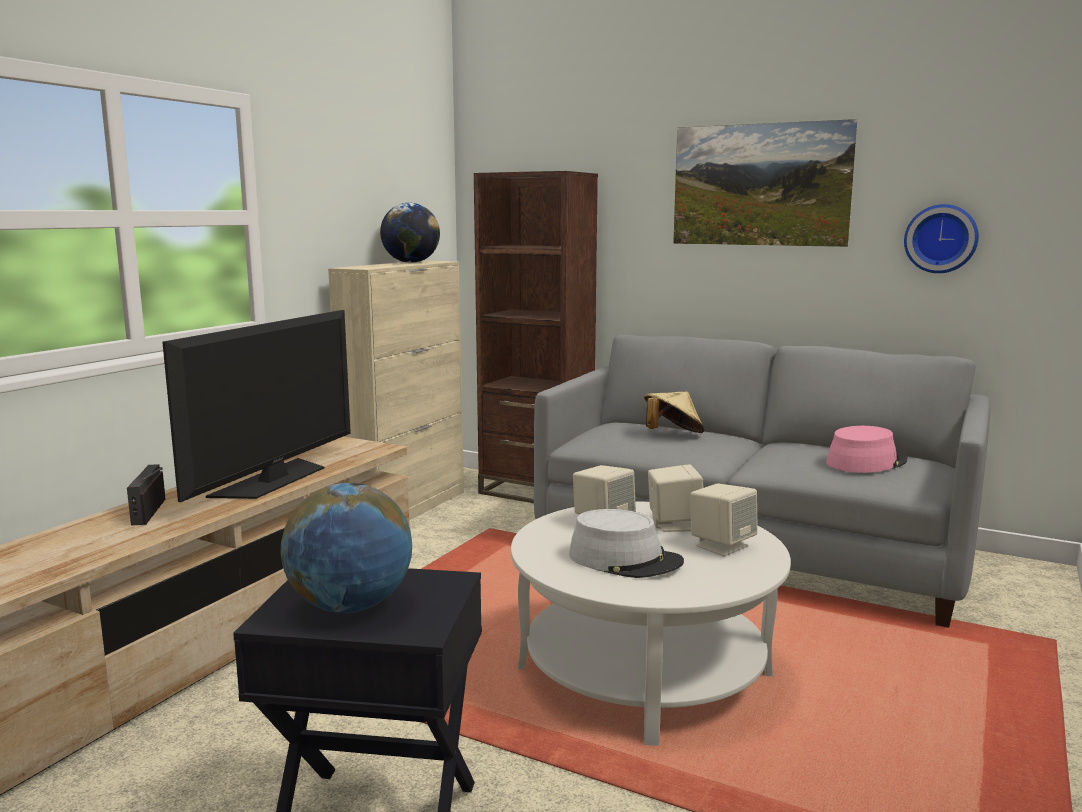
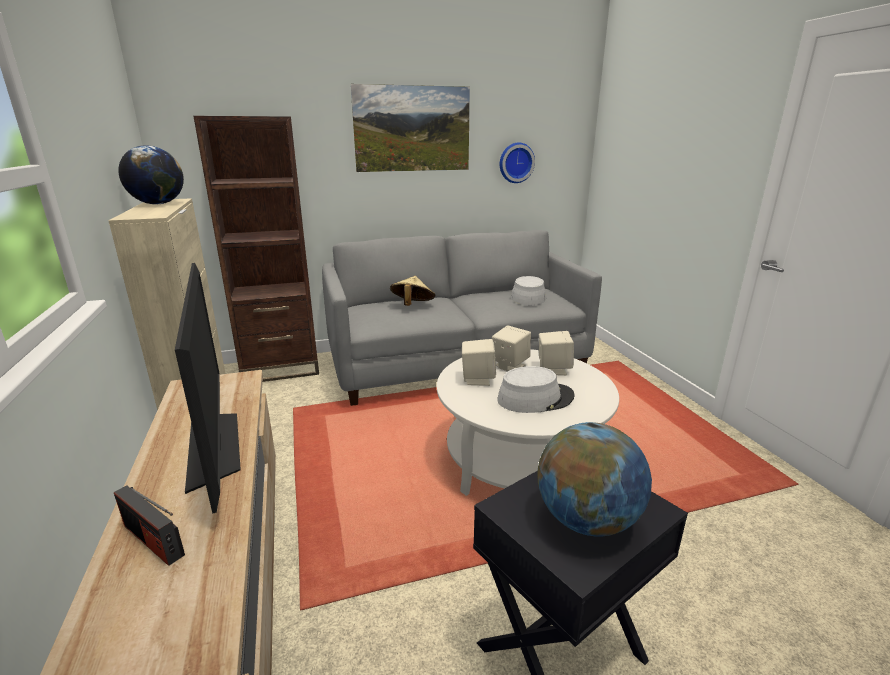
camera: 45 degrees left, 10 degrees up
pink hat [826,426,908,473] -> grey hat [511,276,546,305]

